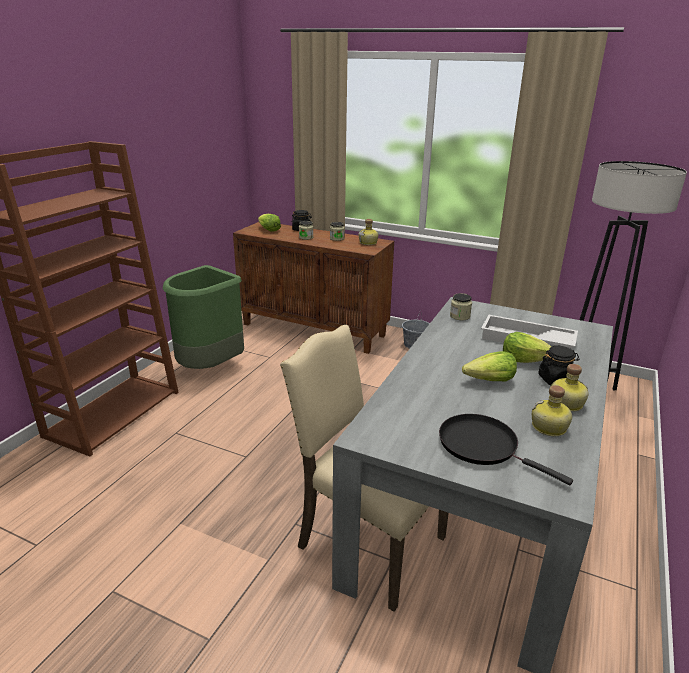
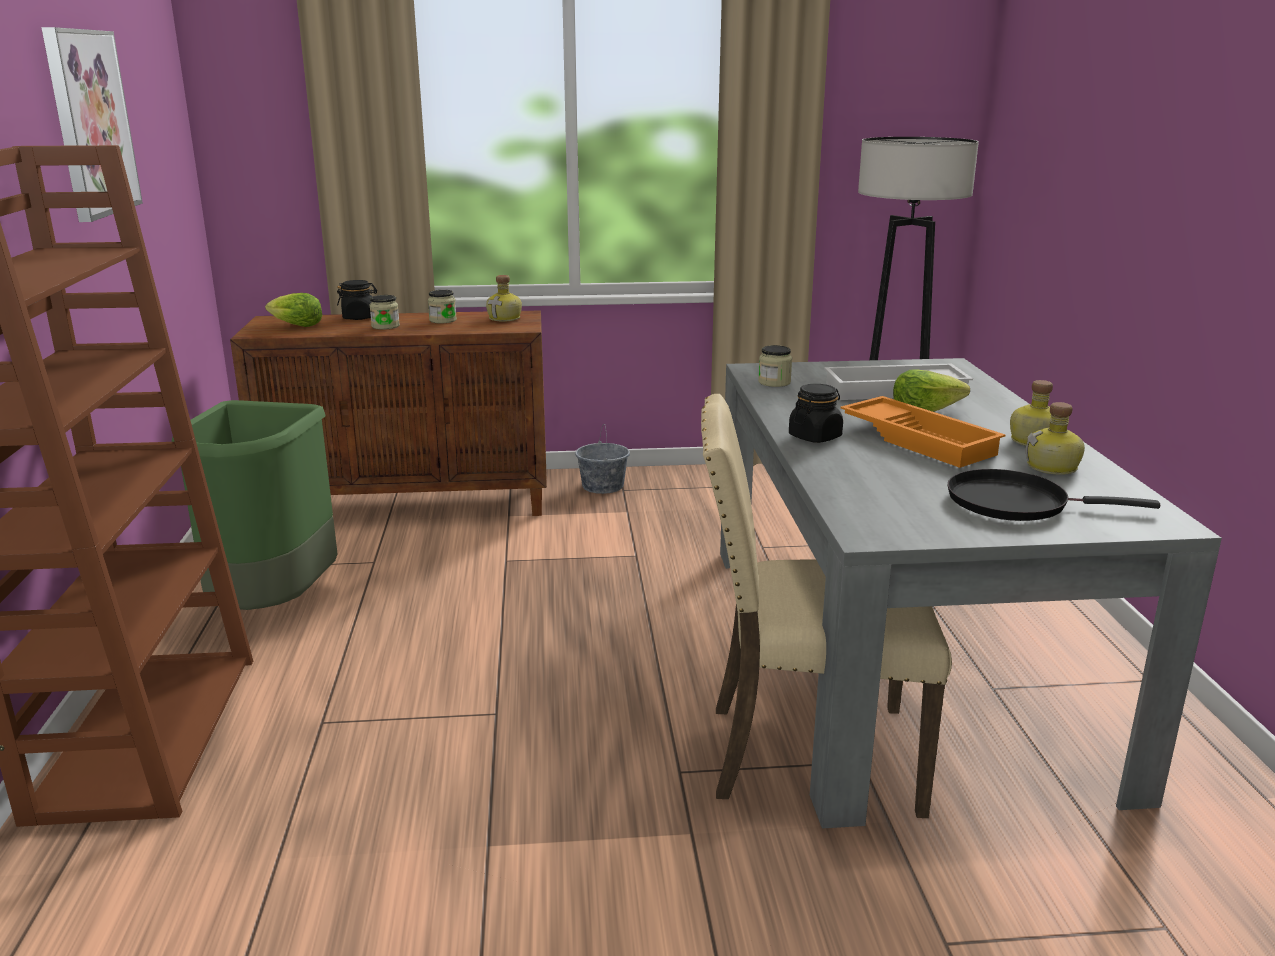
camera: 30 degrees left, 5 degrees down
lettuce [462,351,517,382] -> orange tray [841,396,1006,468]
black jar [538,346,579,385] -> black jar moved to [789,384,843,443]
none -> picture [41,27,143,222]

